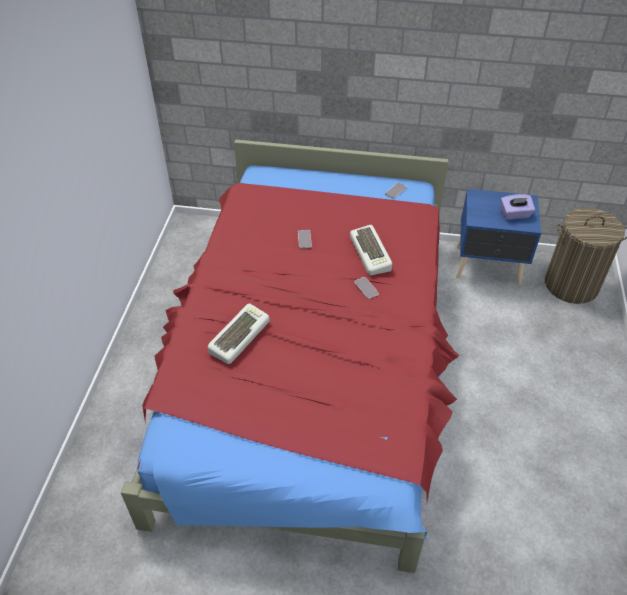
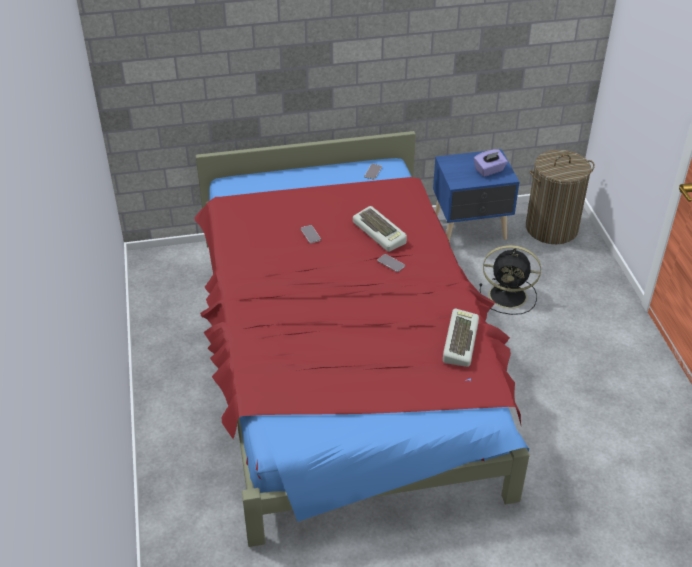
camera: 20 degrees left, 5 degrees down
keyboard [208,304,270,364] -> keyboard moved to [443,308,479,367]
none -> black fan [480,245,541,315]

